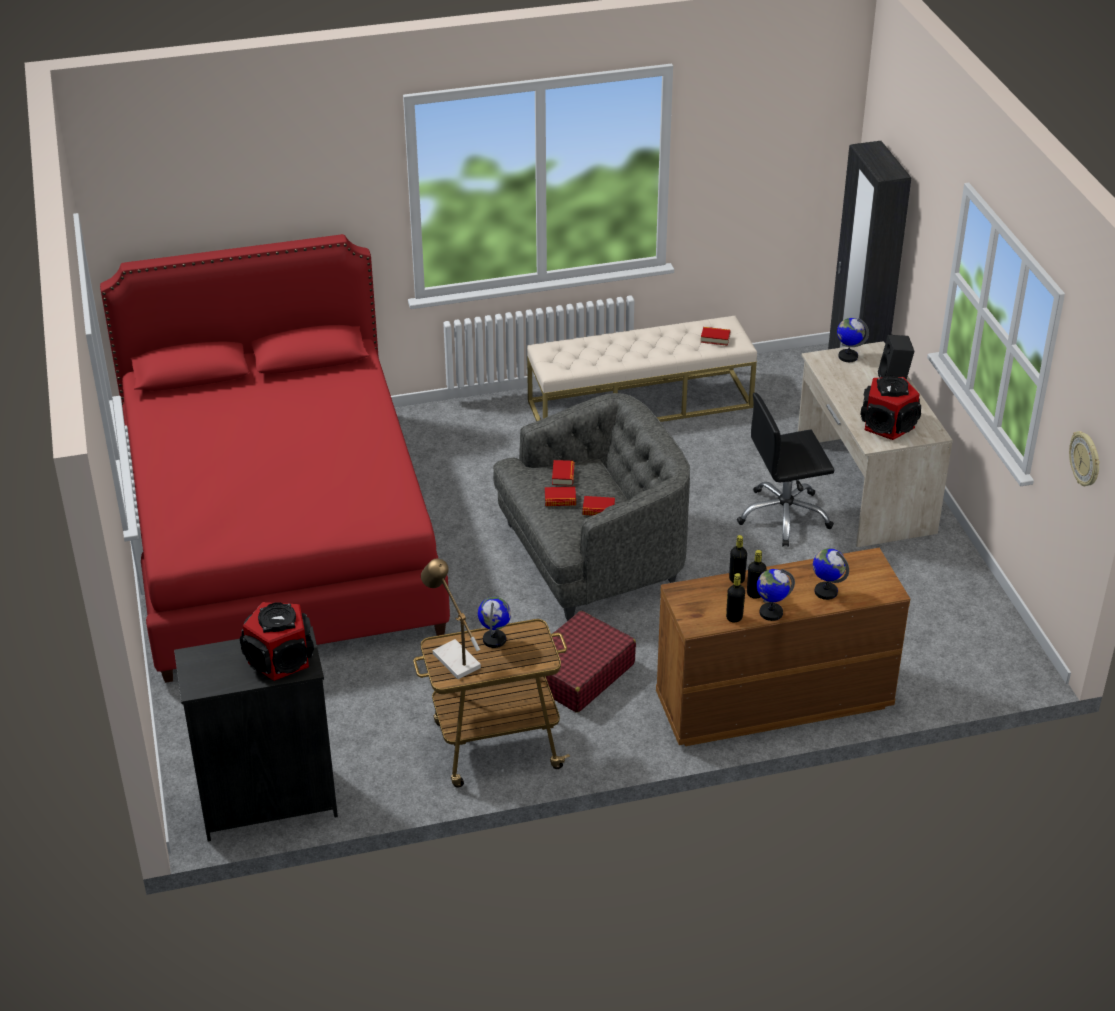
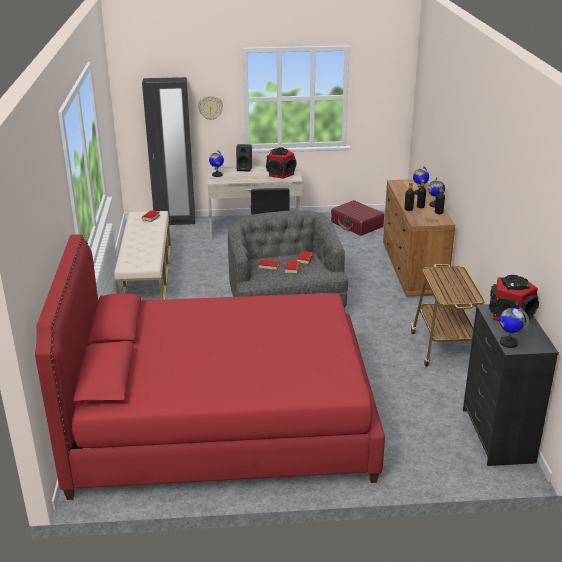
camera: 80 degrees left, 10 degrees down
table lamp [421,558,481,679] -> none
globe [478,597,511,648] -> globe moved to [499,308,529,348]
red suitcase [546,611,636,713] -> red suitcase moved to [331,200,384,236]
wall clock [1069,431,1100,486] -> wall clock moved to [198,95,223,120]

